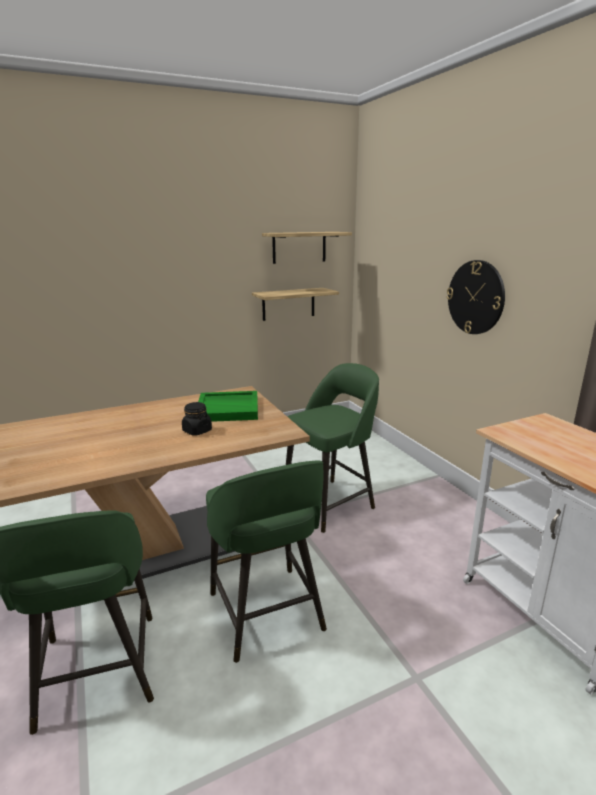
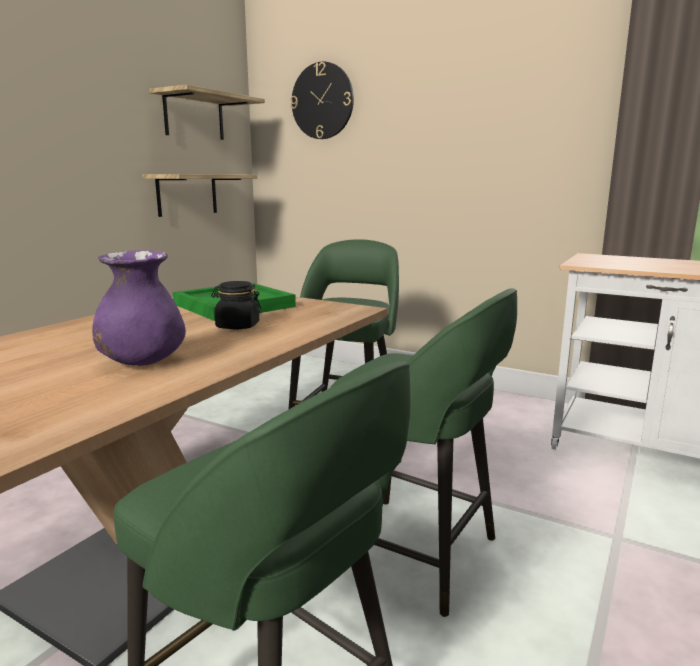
camera: 35 degrees left, 5 degrees down
wall clock [447,260,505,334] -> wall clock moved to [291,62,354,139]
none -> purple vase [92,250,186,366]

